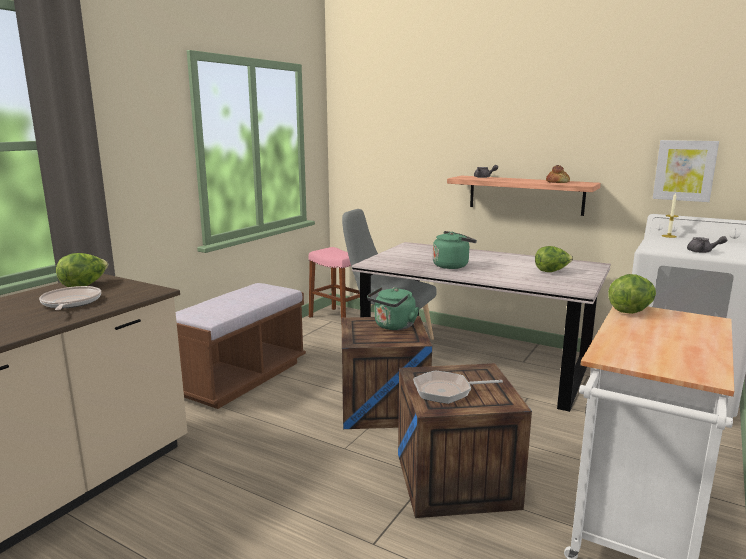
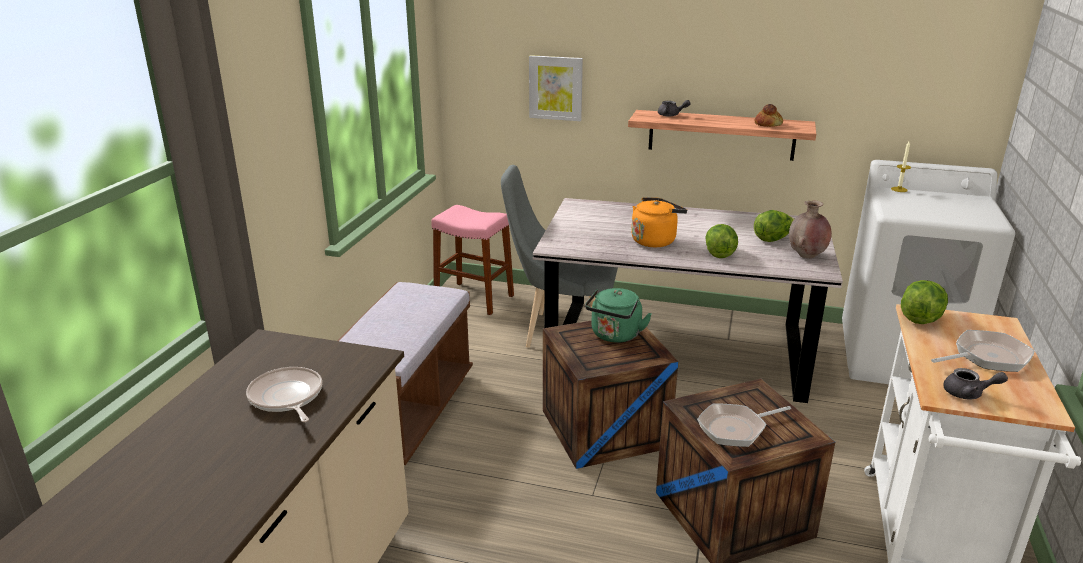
camera: 15 degrees left, 10 degrees up
lettuce [56,253,108,287] -> lettuce moved to [705,224,738,258]
green kettle [433,231,477,269] -> orange kettle [631,197,687,247]
picture [653,140,719,202] -> picture moved to [529,55,583,121]
grey teapot [687,236,727,253] -> grey teapot moved to [943,368,1008,399]
none -> brown vase [789,200,832,258]
none -> frying pan [931,330,1035,372]

